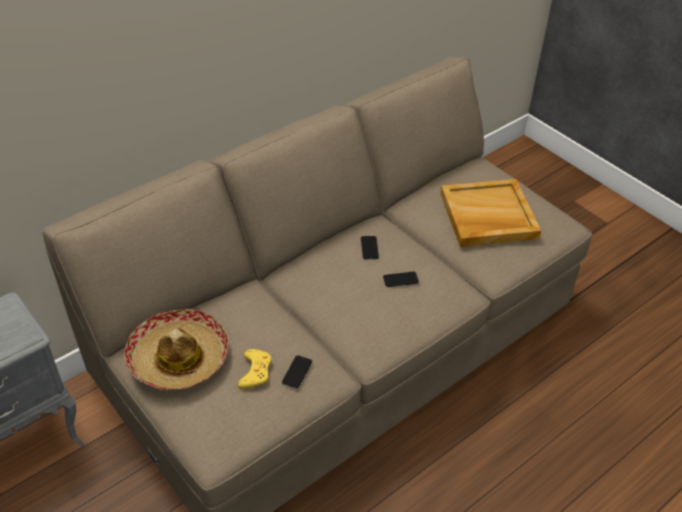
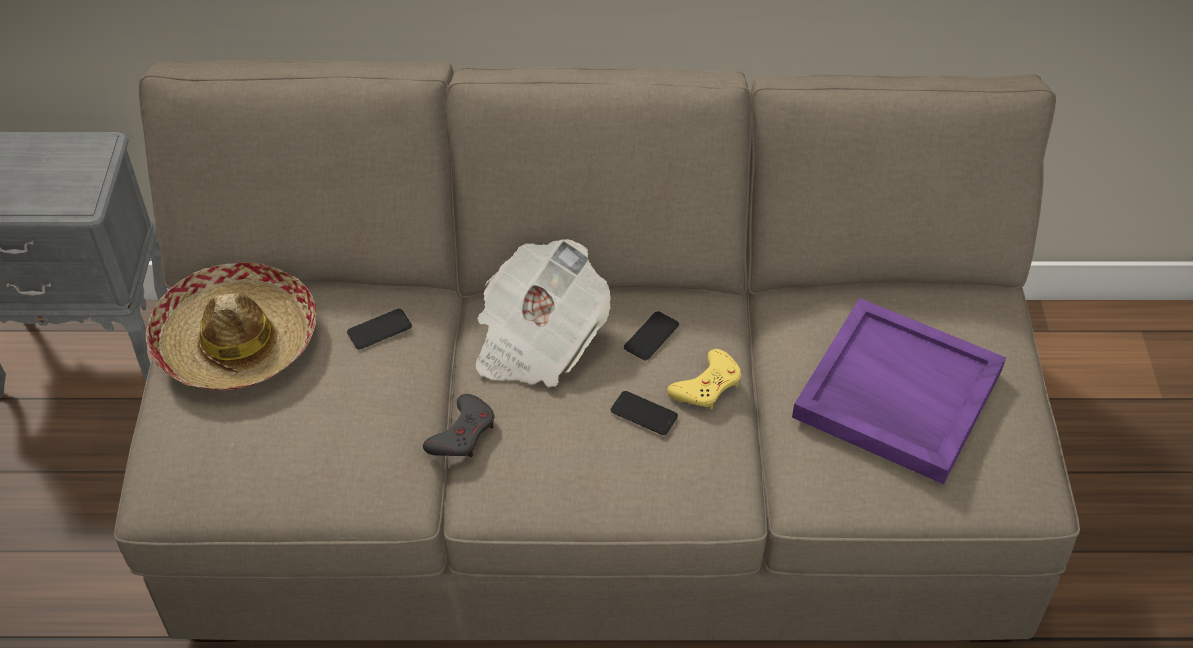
camera: 40 degrees right, 5 degrees up
yellow game controller [238,349,272,389] -> yellow game controller moved to [667,349,741,410]
phone [282,355,312,388] -> phone moved to [347,309,412,349]
beige tray [440,179,541,247] -> purple tray [792,298,1006,484]
none -> grey game controller [423,394,494,457]
none -> newspaper [476,239,611,387]

